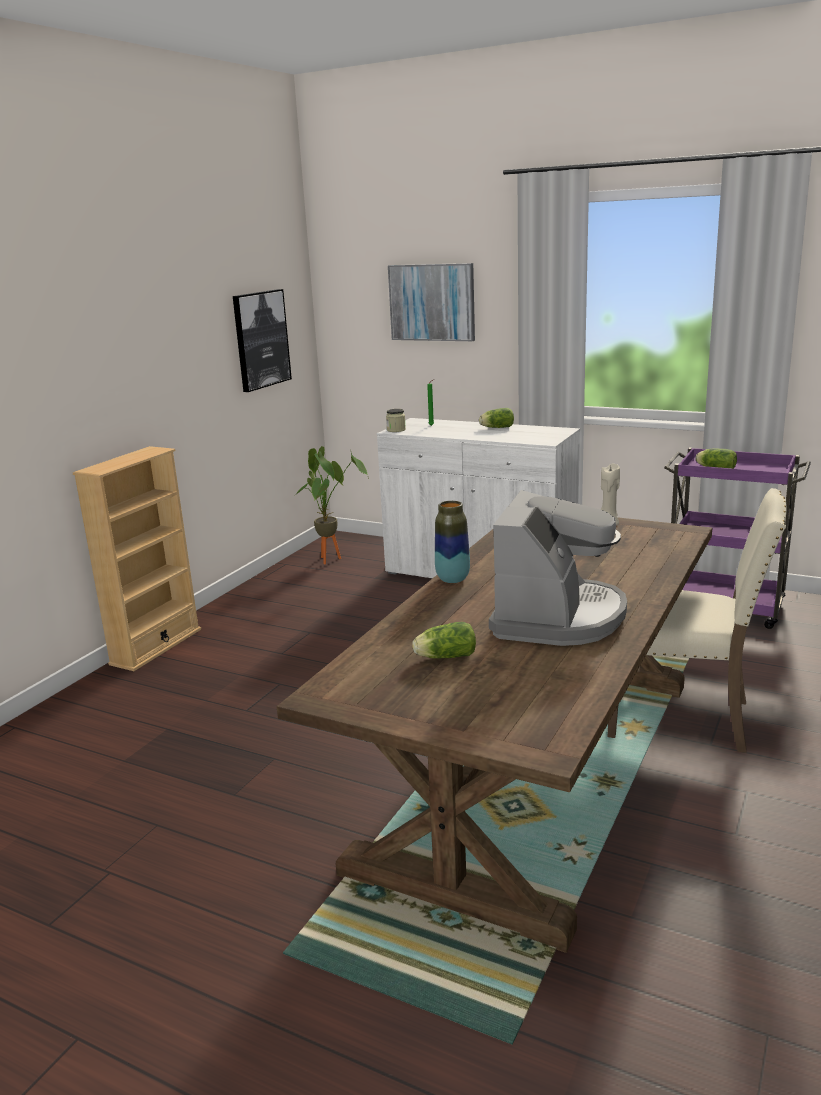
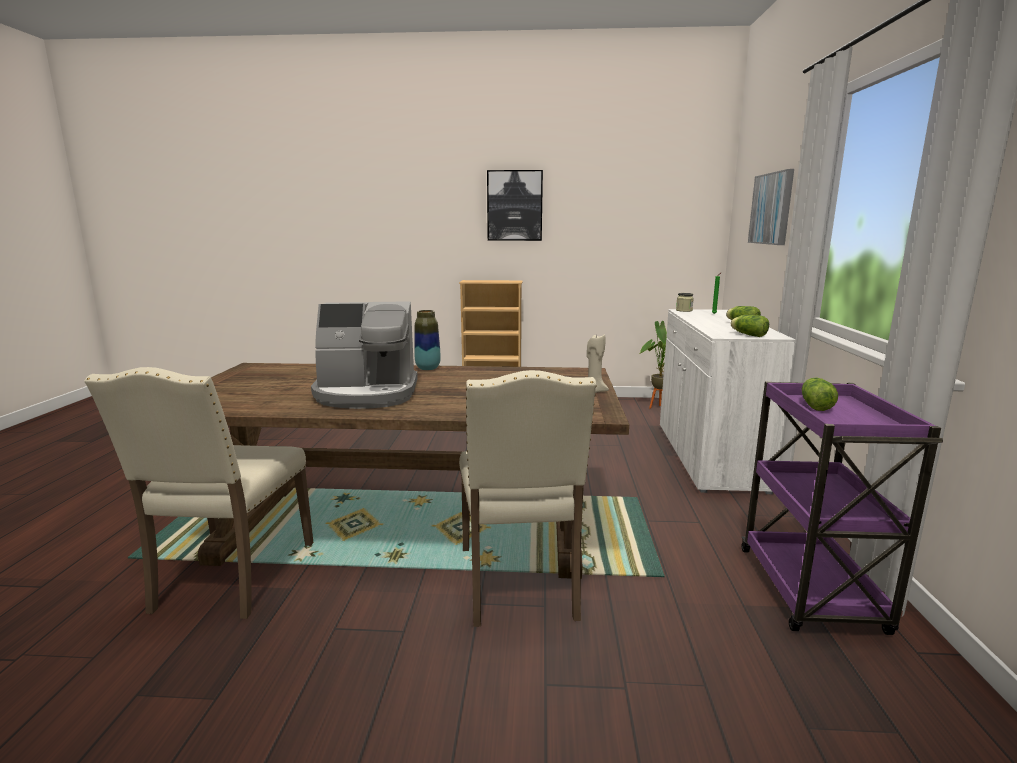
camera: 65 degrees right, 5 degrees down
picture [233,289,292,392] -> picture moved to [487,170,543,241]
lettuce [412,622,476,659] -> lettuce moved to [731,315,769,337]
none -> beige chair [84,367,314,619]

